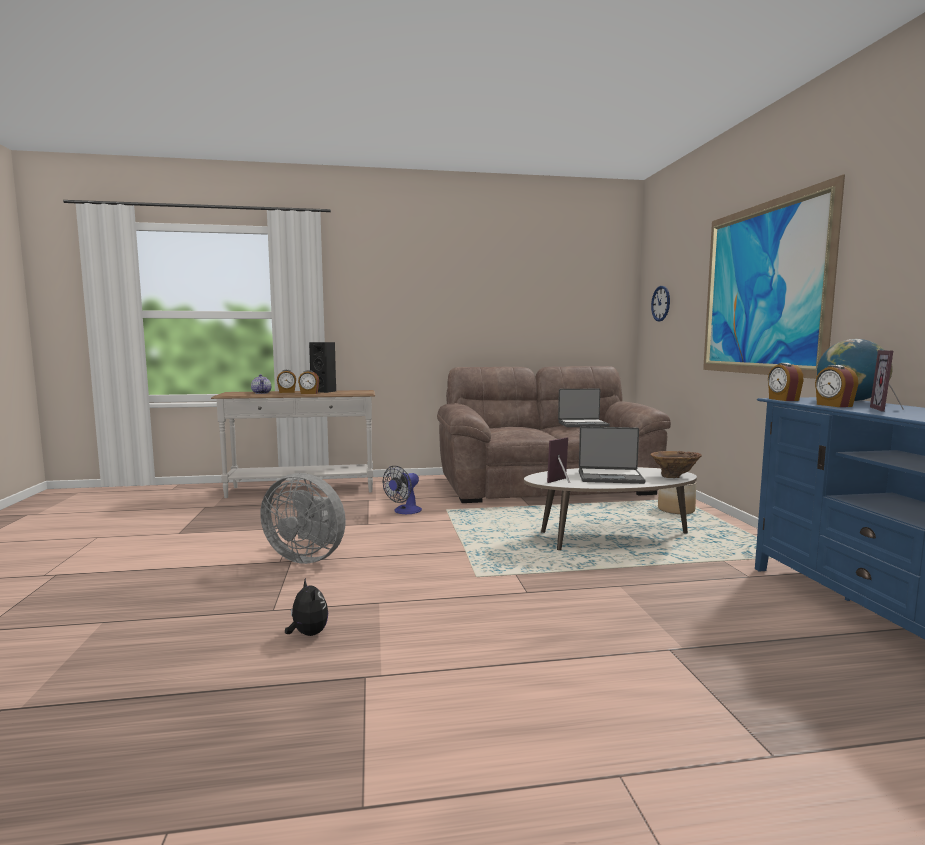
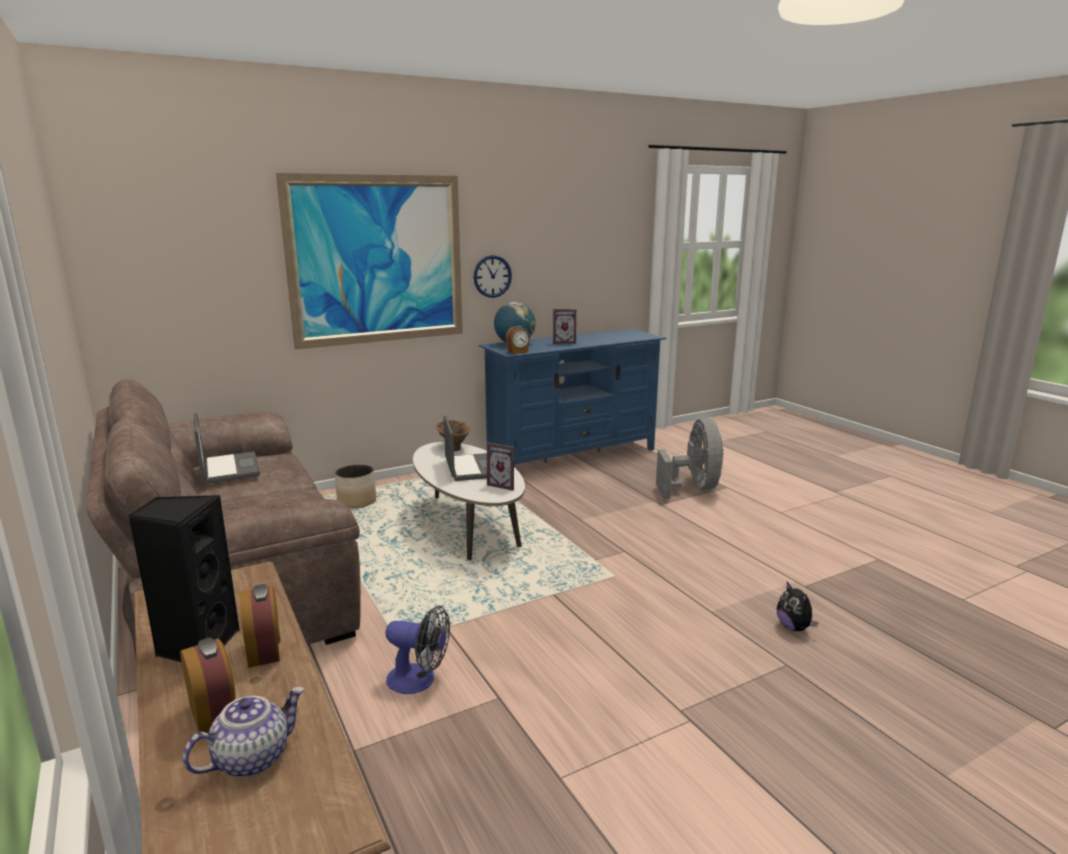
camera: 110 degrees left, 10 degrees up
grey fan [260,473,346,564] -> grey fan moved to [656,418,724,499]
plush toy [285,578,328,636] -> plush toy turned 60 degrees counterclockwise [777,582,819,631]
wall clock [651,286,670,322] -> wall clock moved to [473,255,512,298]
alarm clock [815,365,859,407] -> none

